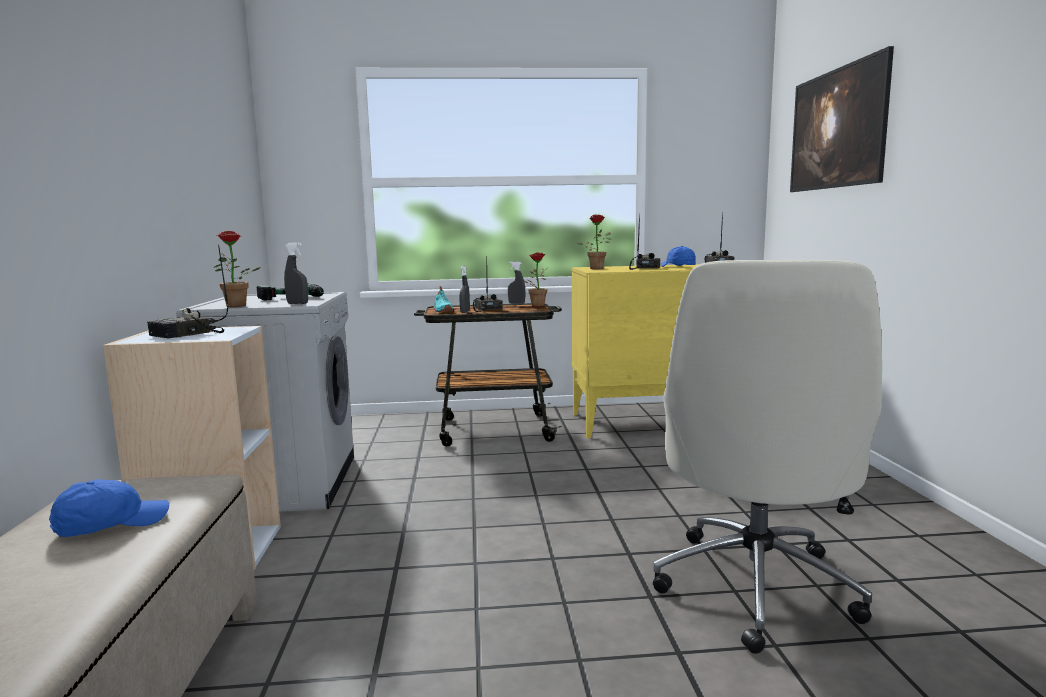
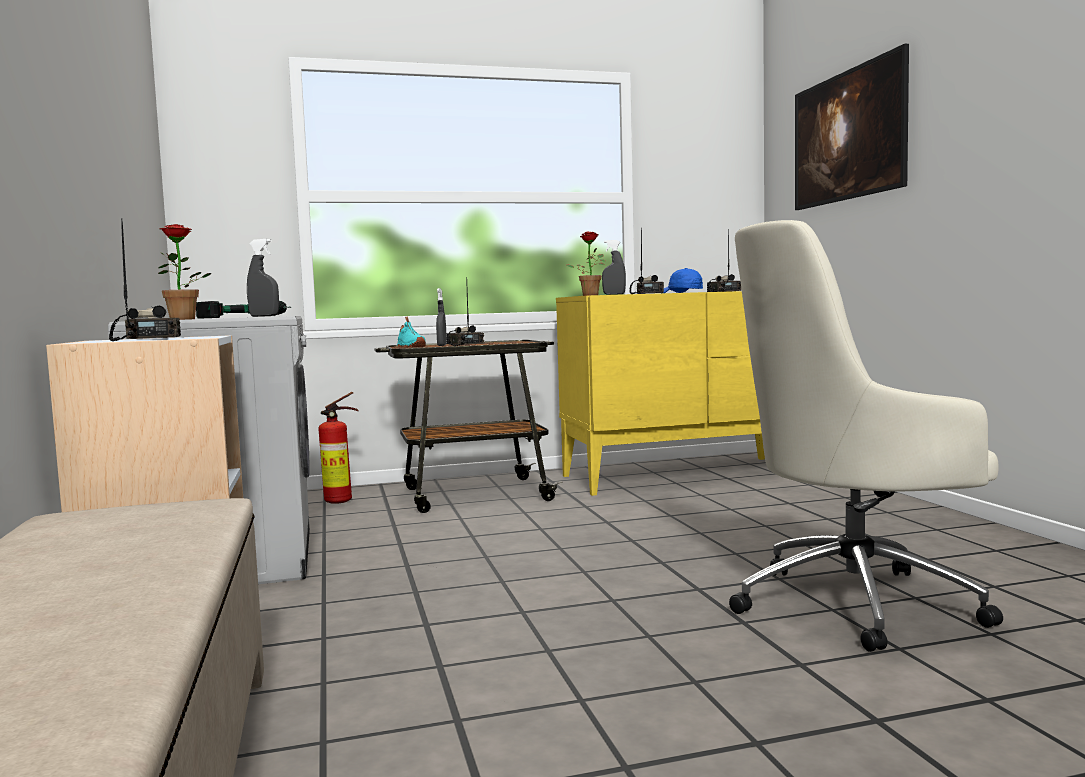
camera: 10 degrees left, 5 degrees down
blue cap [49,479,169,537] -> none
radio [147,244,228,339] -> radio turned 135 degrees clockwise [109,218,181,341]
grey spray bottle [508,261,526,304] -> grey spray bottle moved to [602,240,626,295]
potted plant [524,252,549,307] -> none
beige office chair [653,260,882,654] -> beige office chair turned 75 degrees clockwise [729,220,1003,652]
none -> fire extinguisher [318,392,359,504]

